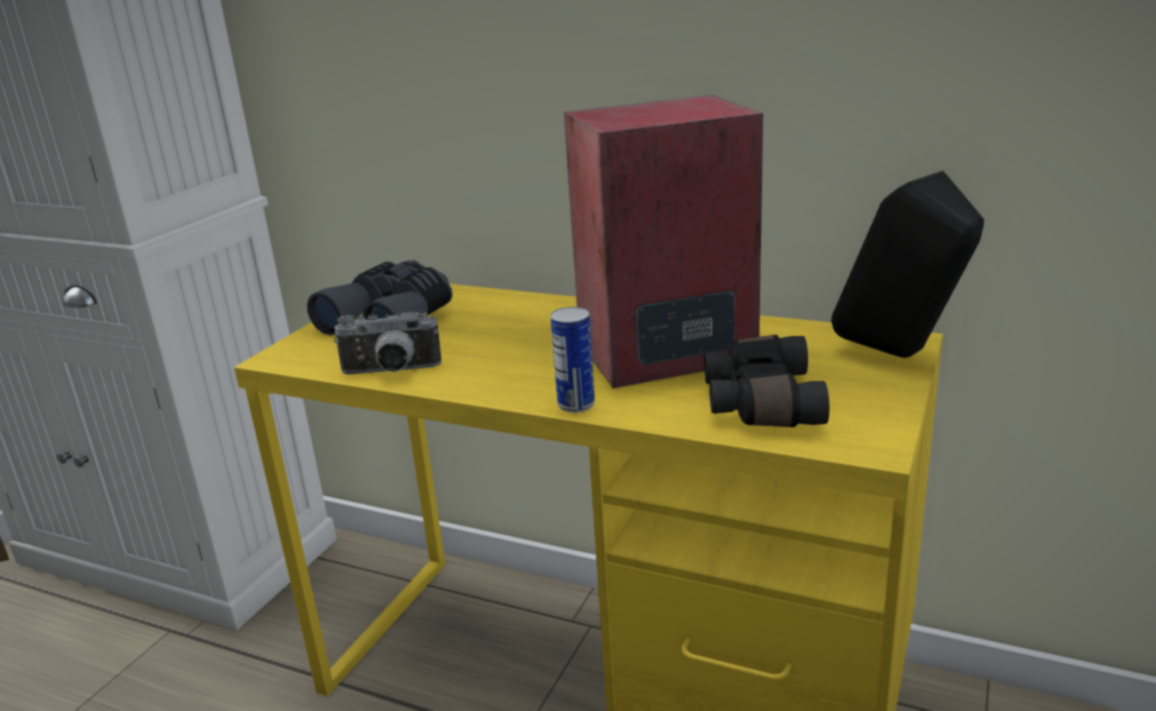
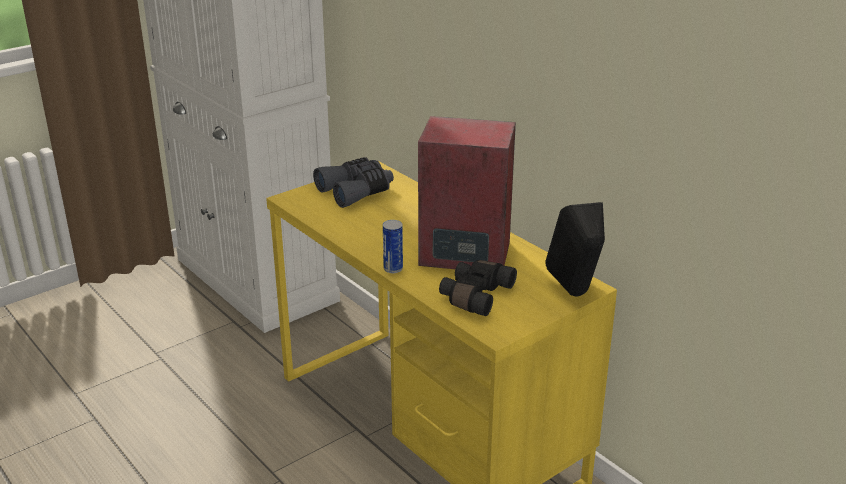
camera: 25 degrees right, 5 degrees up
camera [333,310,441,375] -> none

